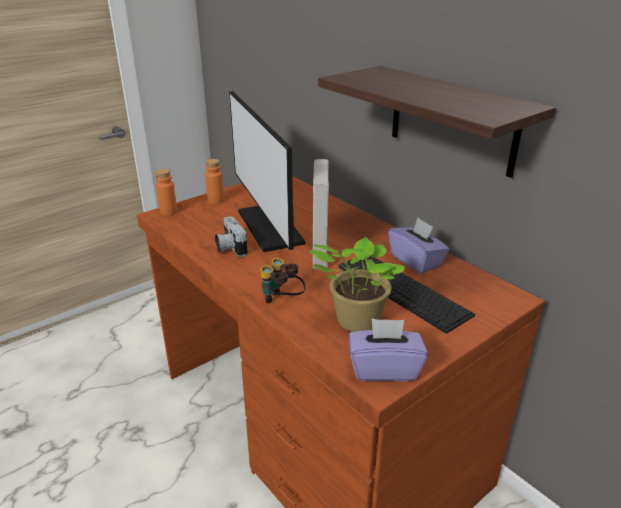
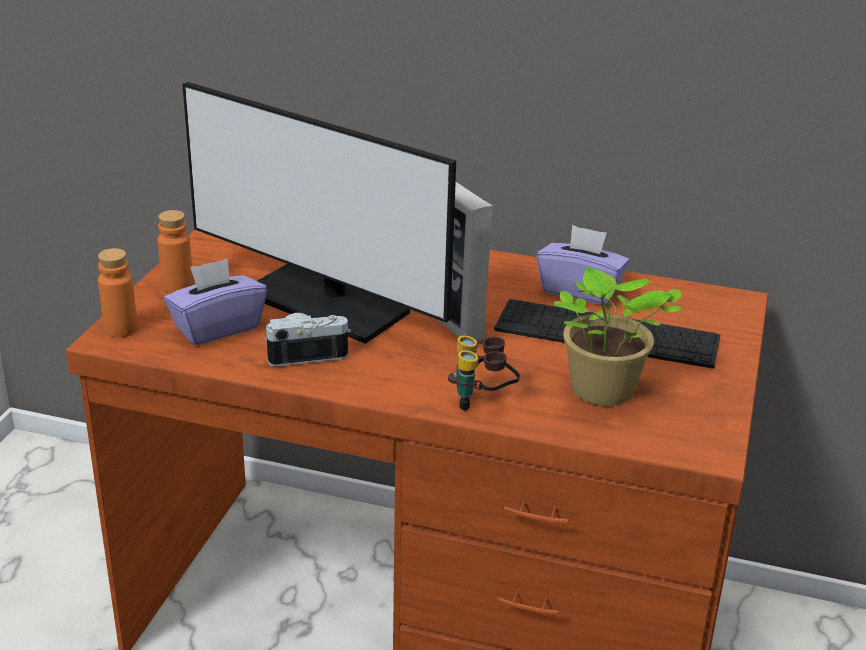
camera: 35 degrees left, 0 degrees up
camera [215,217,248,257] -> camera turned 135 degrees clockwise [264,313,351,367]
shelf [318,66,556,178] -> none
purple tissue box [349,318,428,381] -> purple tissue box moved to [164,258,267,345]

